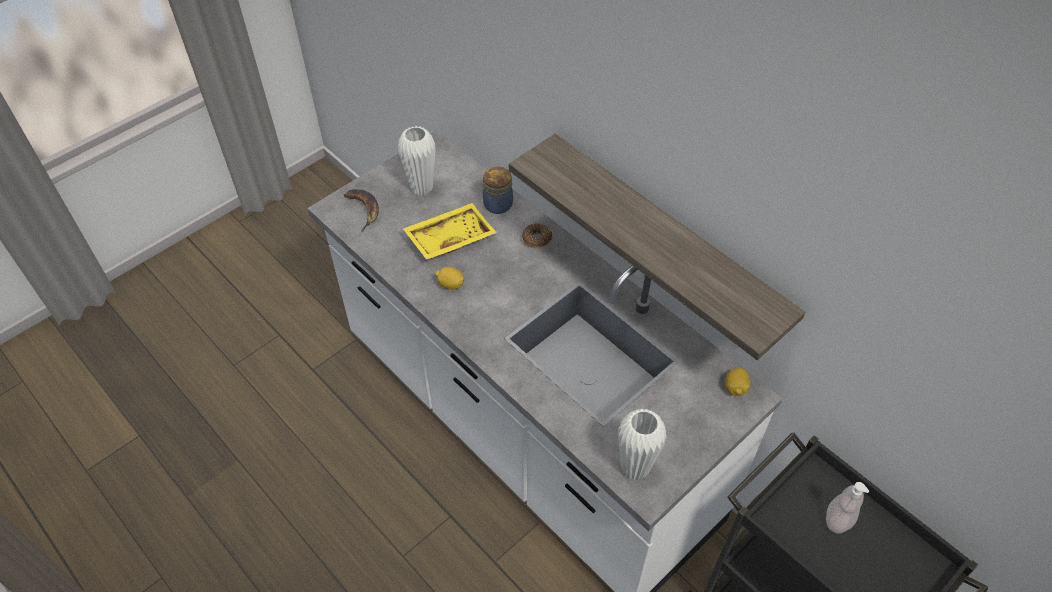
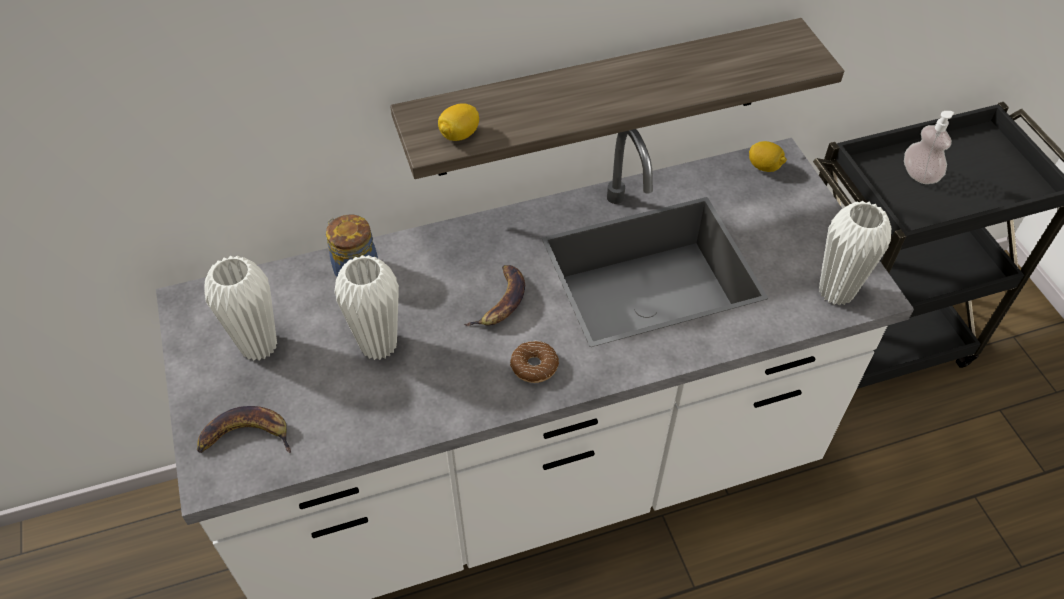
camera: 65 degrees left, 0 degrees up
yellow tray [403,203,497,260] -> white vase [334,255,399,360]
lemon [435,267,464,290] -> lemon moved to [438,103,479,141]
donut [522,223,552,248] -> donut moved to [510,340,559,383]
none -> banana [464,265,525,326]

